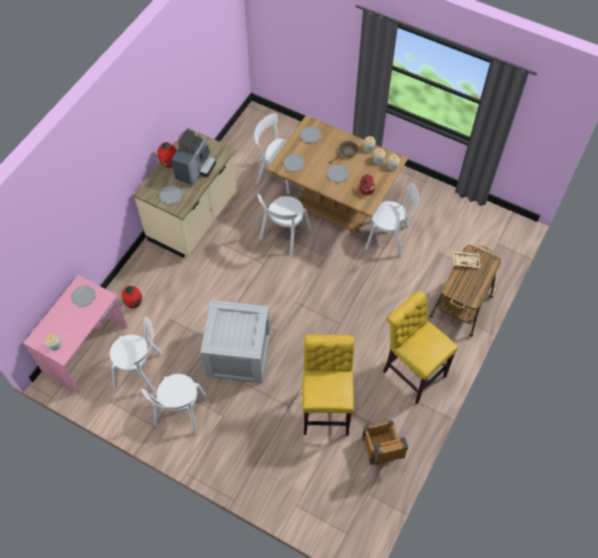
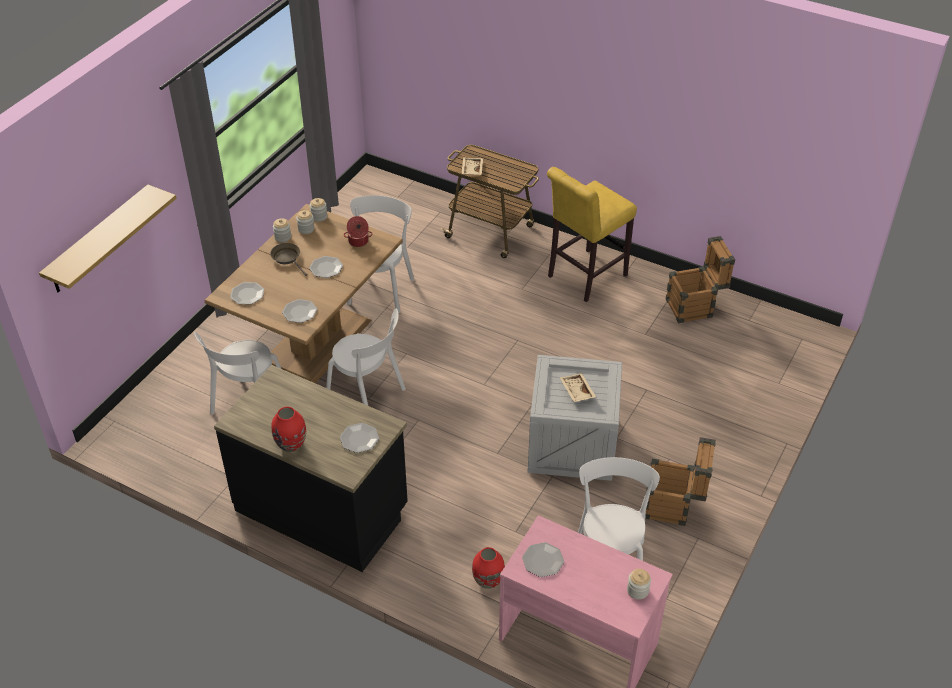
camera: 90 degrees left, 15 degrees down
beige counter [133,128,237,258] -> black counter [214,365,408,572]
white chair [142,374,208,435] -> crate [645,437,716,526]
coffee machine [171,129,216,186] -> none
yellow stool [302,335,355,436] -> none
none -> shelf [39,184,177,292]
none -> beige tray [560,373,596,402]

